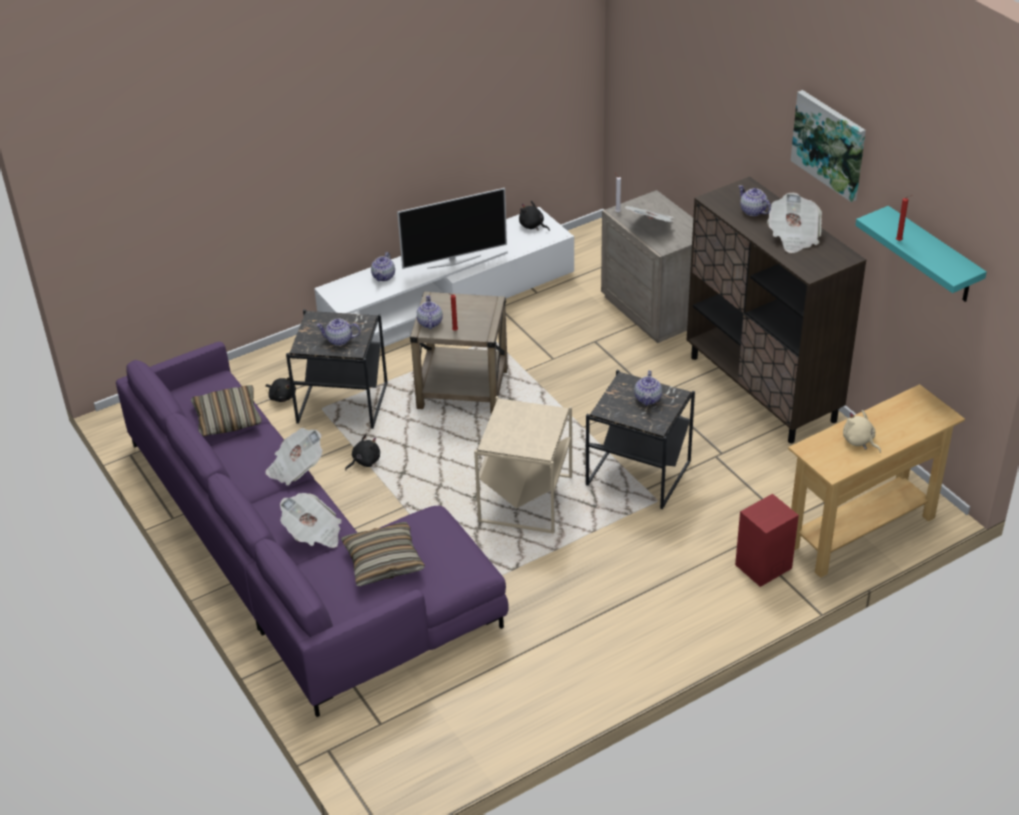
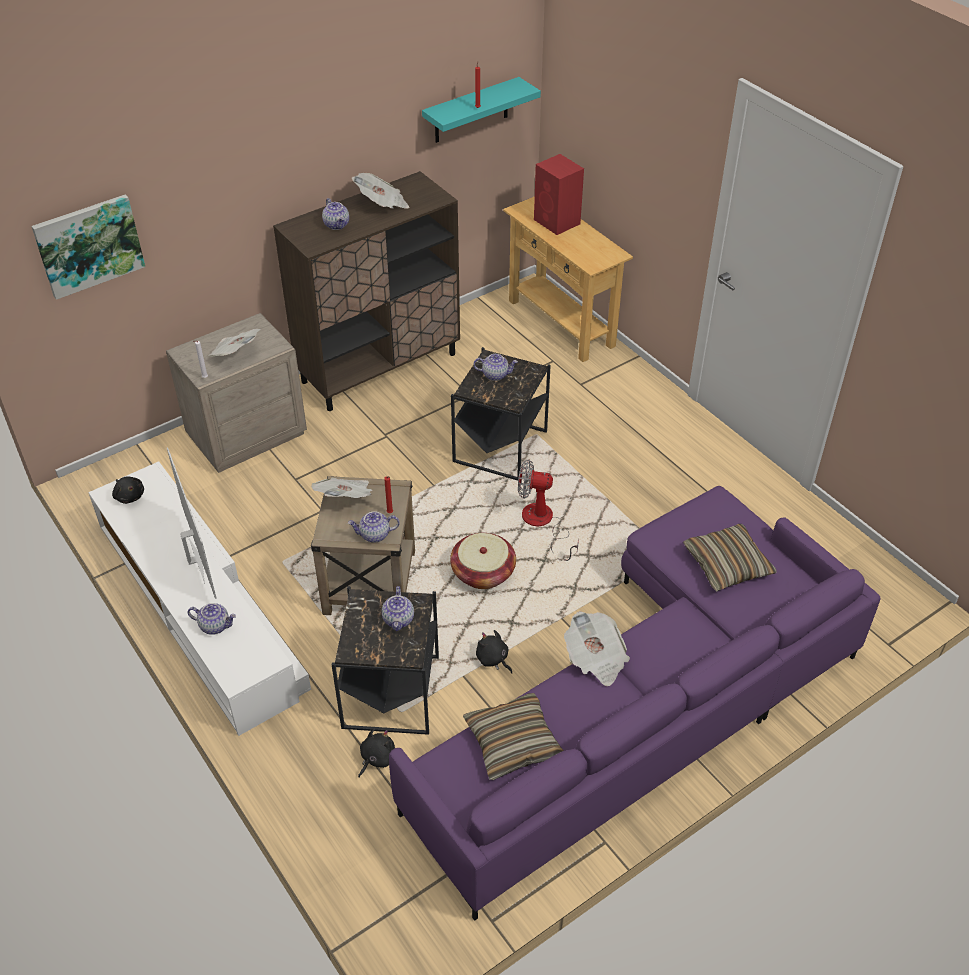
camera: 95 degrees left, 5 degrees up
newspaper [280,493,342,548] -> newspaper moved to [311,478,372,498]
beige side table [474,396,572,534] -> fan [518,459,579,561]
black plush toy [519,201,550,231] -> black plush toy turned 75 degrees counterclockwise [112,477,144,504]
red speaker [735,494,799,587] -> red speaker moved to [534,154,584,235]
teapot [738,185,771,216] -> teapot turned 75 degrees counterclockwise [322,198,349,230]
picture [791,90,866,202] -> picture moved to [31,194,145,300]
beige plush toy [843,410,881,453] -> none
none -> basket [450,533,516,589]

